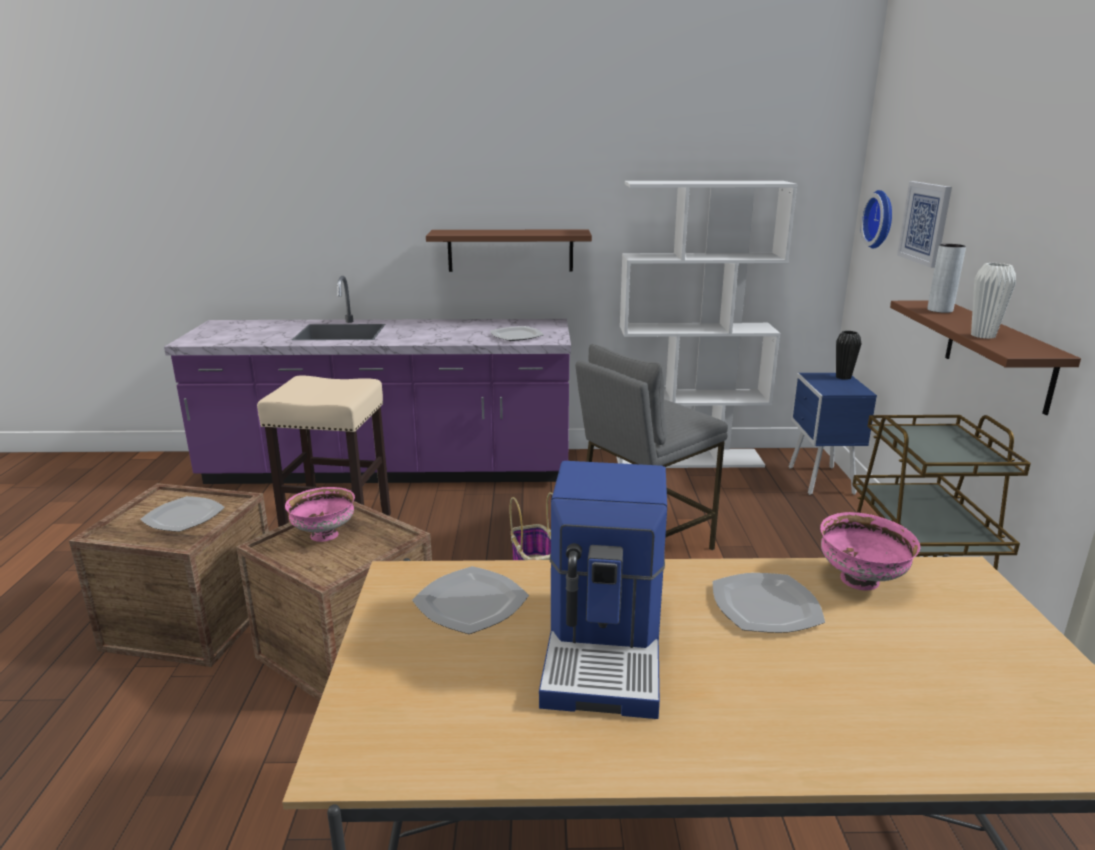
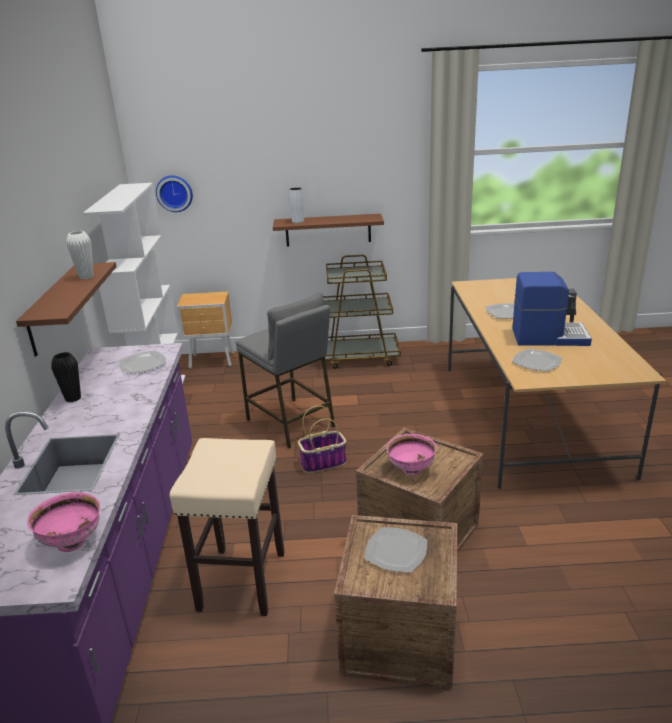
camera: 90 degrees left, 5 degrees up
blue nightstand [789,373,877,495] -> brown nightstand [177,291,234,369]
pink bowl [820,512,920,591] -> pink bowl moved to [27,492,100,552]
black vase [836,331,861,380] -> black vase moved to [51,352,81,403]
picture [897,181,952,268] -> none
white vase [971,263,1016,339] -> white vase moved to [66,231,94,279]

